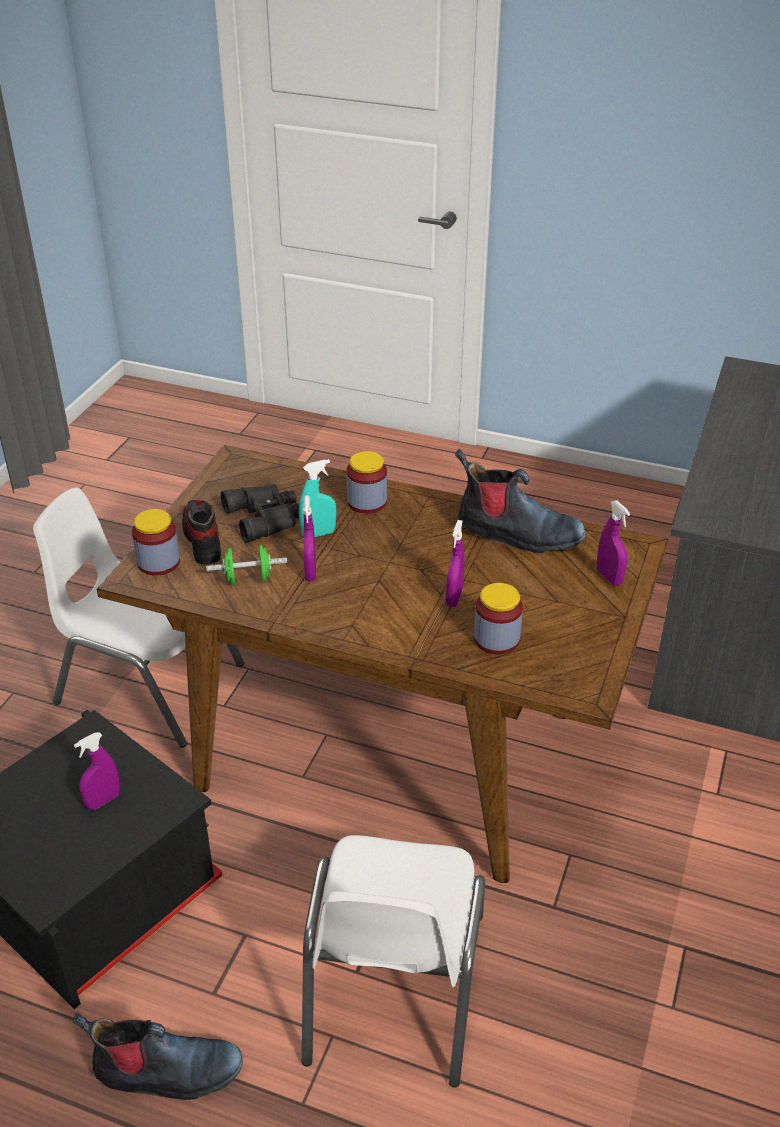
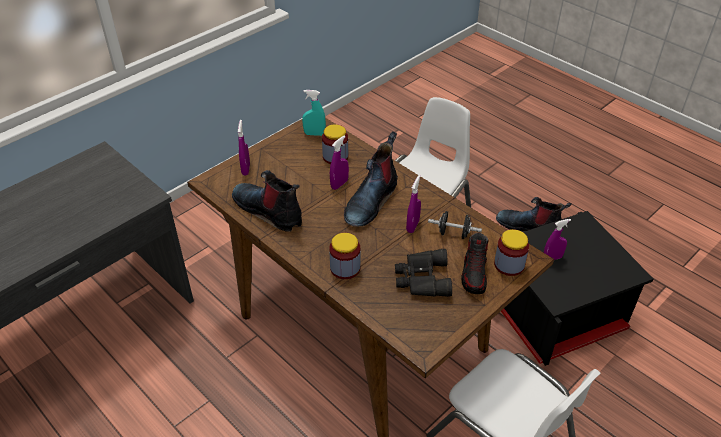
camera: 155 degrees left, 5 degrees up
green dumbbell [206,545,287,585] -> black dumbbell [428,211,482,239]
turquoise spray bottle [299,459,336,537] -> turquoise spray bottle moved to [302,90,326,136]
none -> boot [344,131,398,227]

